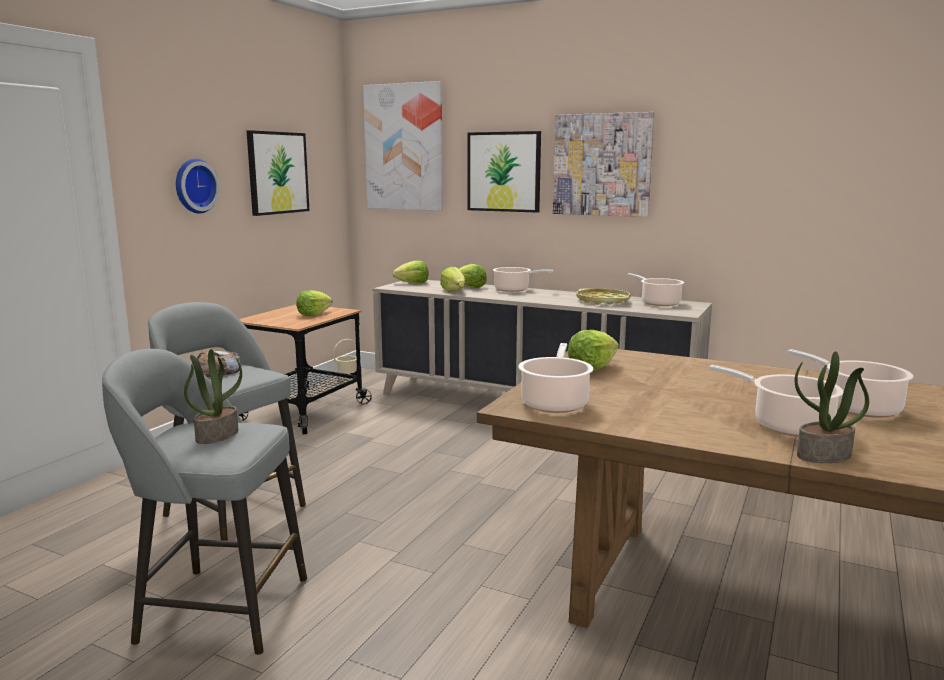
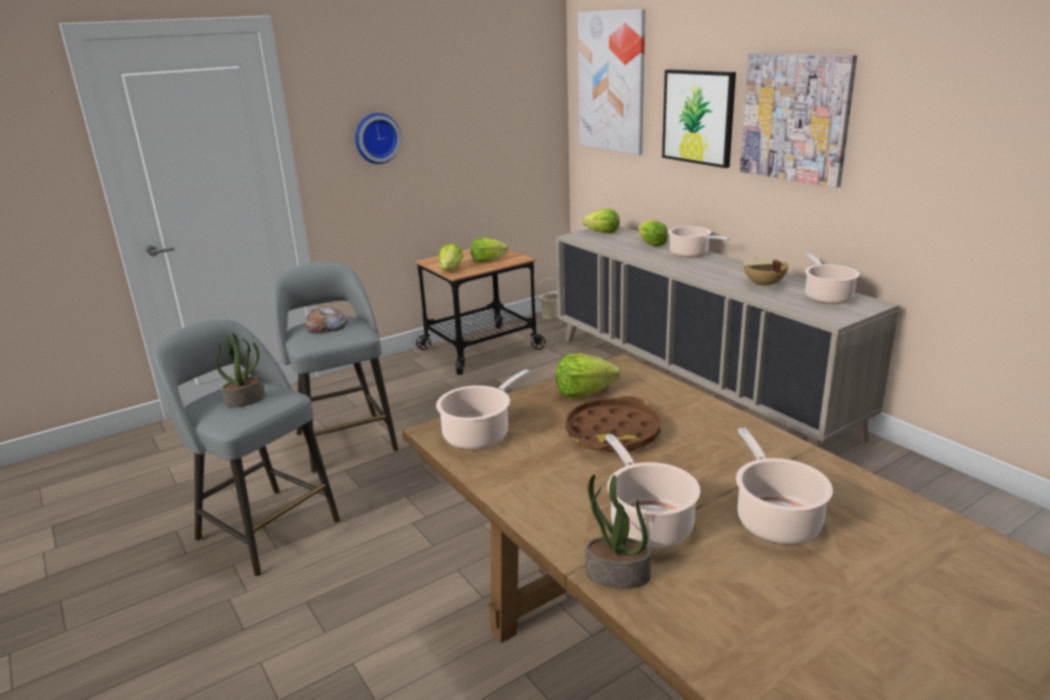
camera: 30 degrees right, 10 degrees up
picture [247,130,309,216] -> none
lettuce [440,267,465,292] -> lettuce moved to [439,243,463,271]
yellow tray [576,288,630,305] -> beige cooking pot [743,256,789,288]
none -> brown tray [565,396,661,452]

